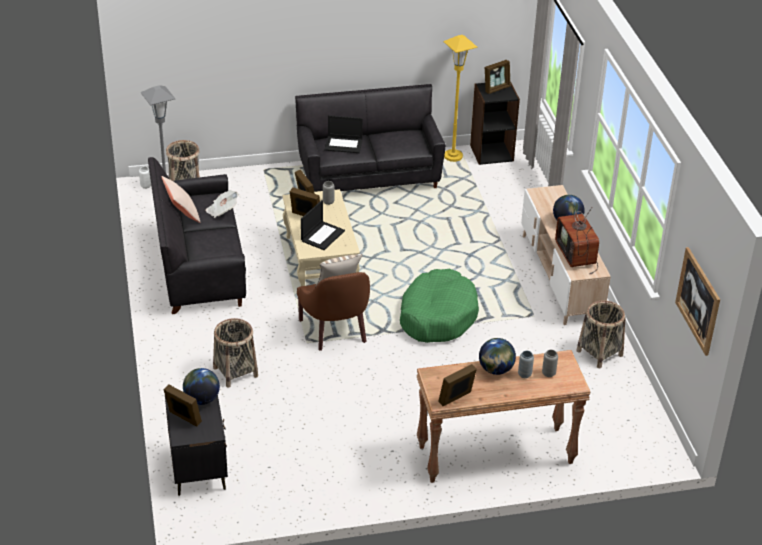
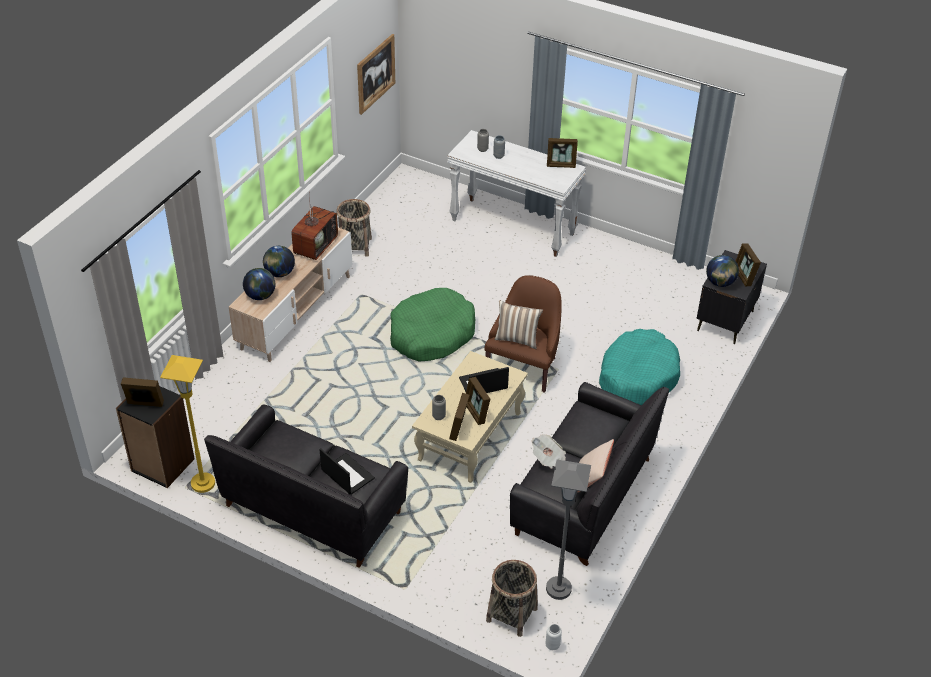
camera: 140 degrees left, 5 degrees up
basket [213,318,258,387] -> turquoise dog bed [599,329,680,405]
brown console table [417,350,591,483] -> white console table [447,130,586,257]
globe [479,338,516,375] -> globe moved to [243,268,275,300]

